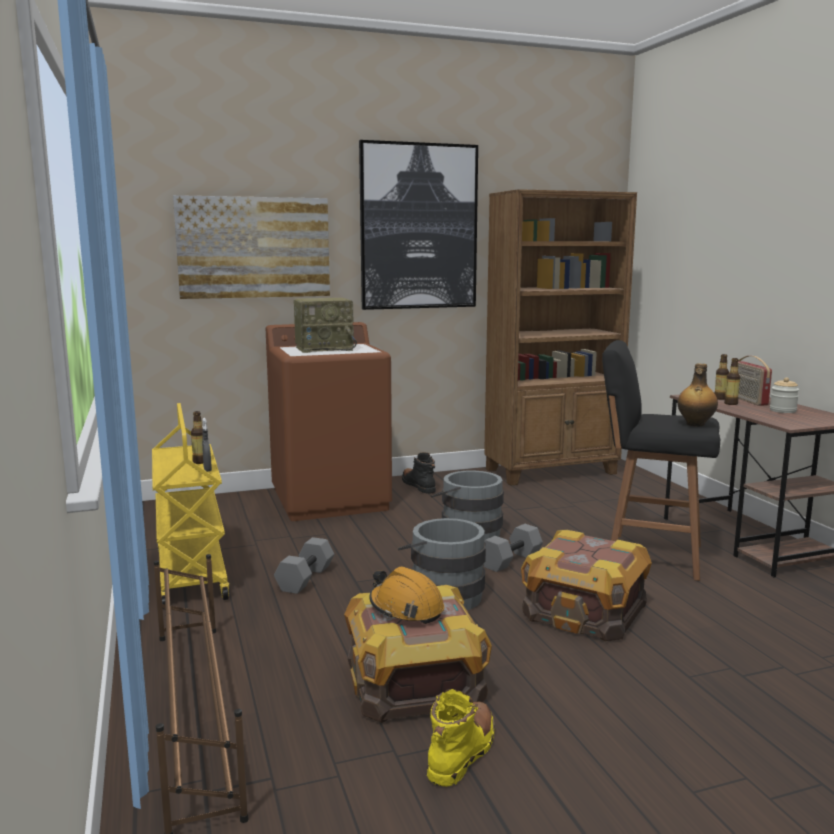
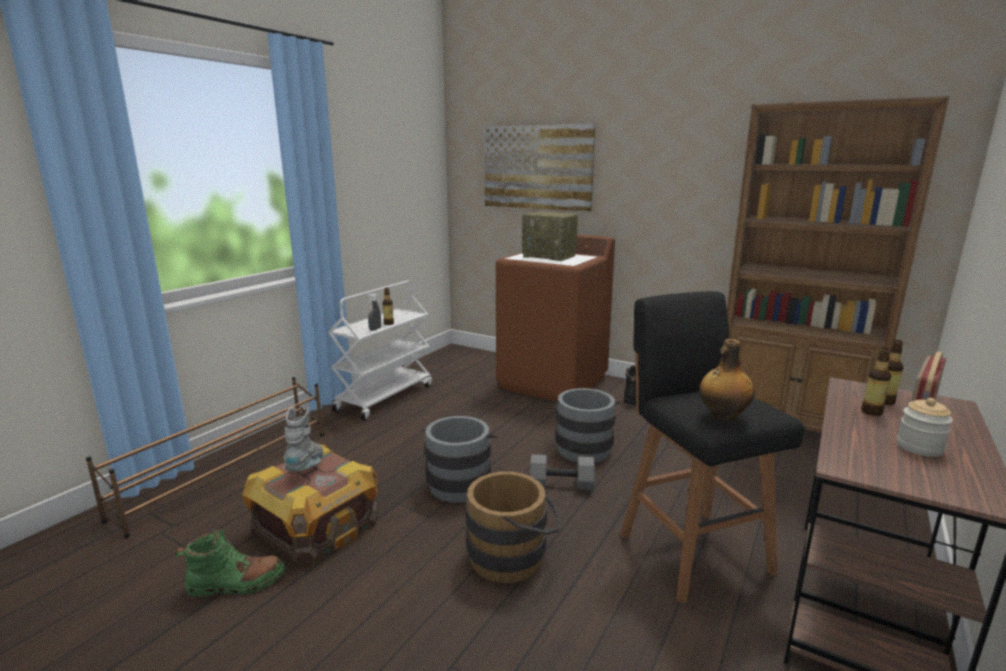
camera: 50 degrees right, 5 degrees up
yellow cart [152,403,229,609] -> white cart [328,280,432,421]
grey dumbbell [274,537,334,594] -> none
picture [359,140,478,310] -> none
orange hard hat [369,567,444,624] -> grey boot [284,406,323,471]
yellow boot [427,689,495,787] -> green boot [175,530,285,597]
crate [521,530,652,641] -> brown bucket [466,472,561,583]

